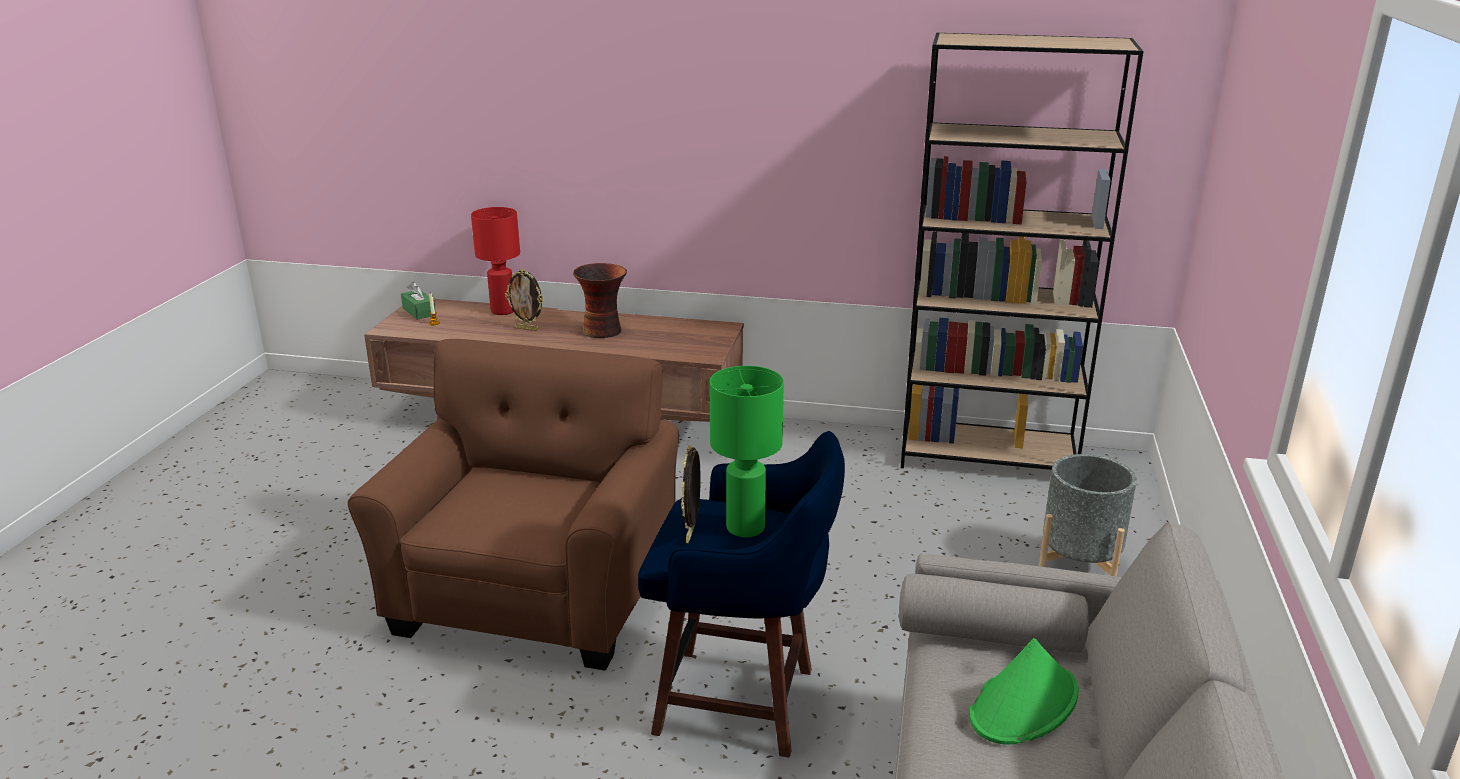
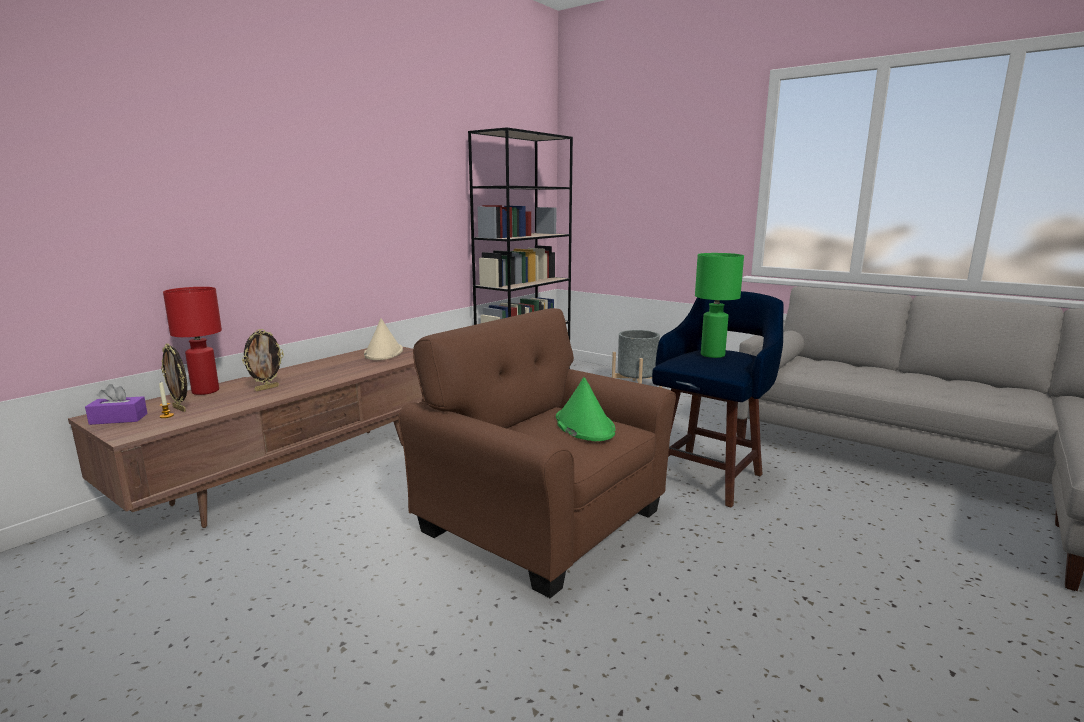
camera: 65 degrees left, 10 degrees down
green tissue box [401,282,436,320] -> purple tissue box [85,384,148,425]
vase [573,263,627,338] -> none
picture frame [681,445,701,543] -> picture frame moved to [161,344,187,412]
green hat [969,638,1079,745] -> green hat moved to [556,377,615,441]
none -> beige hat [364,319,403,360]

